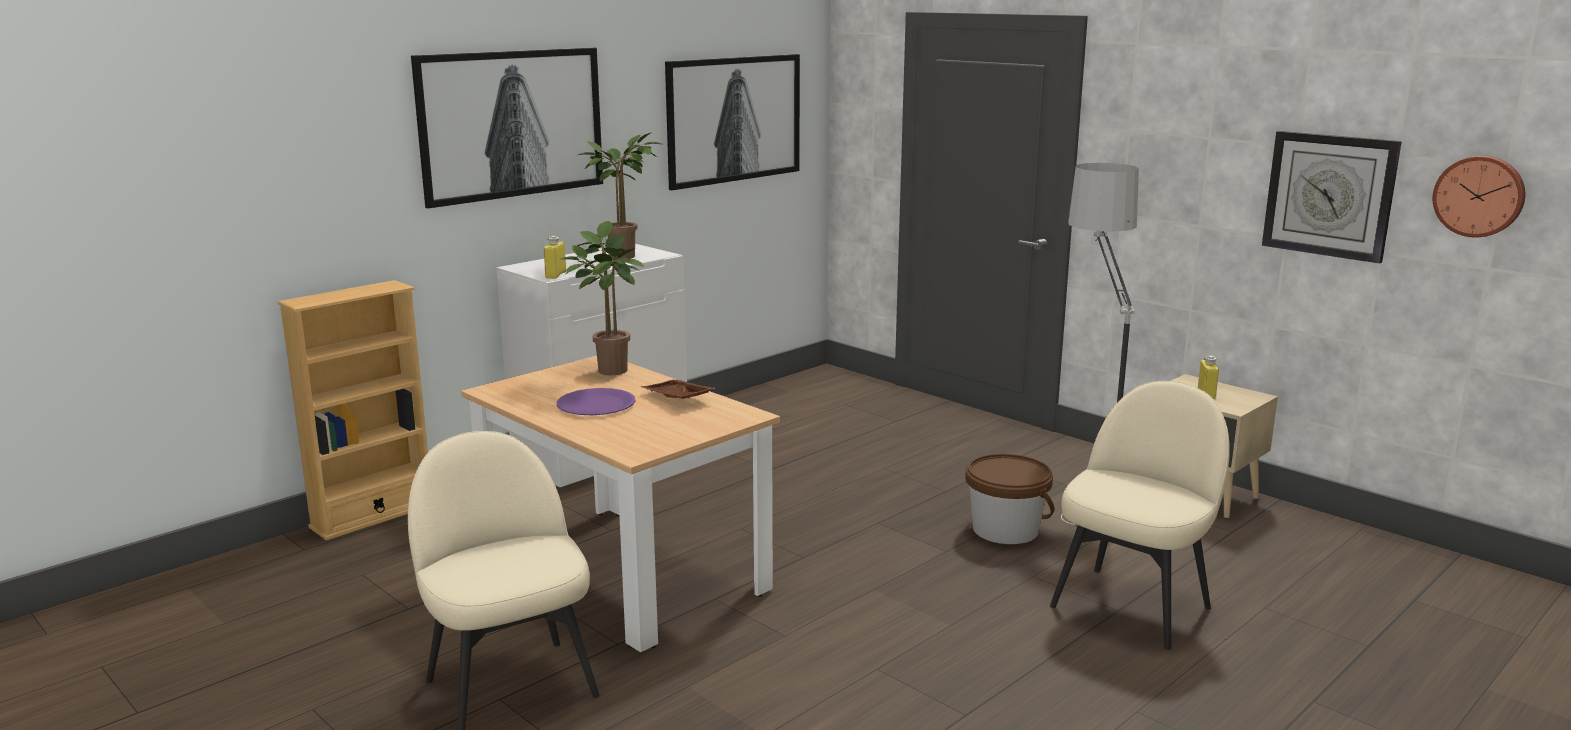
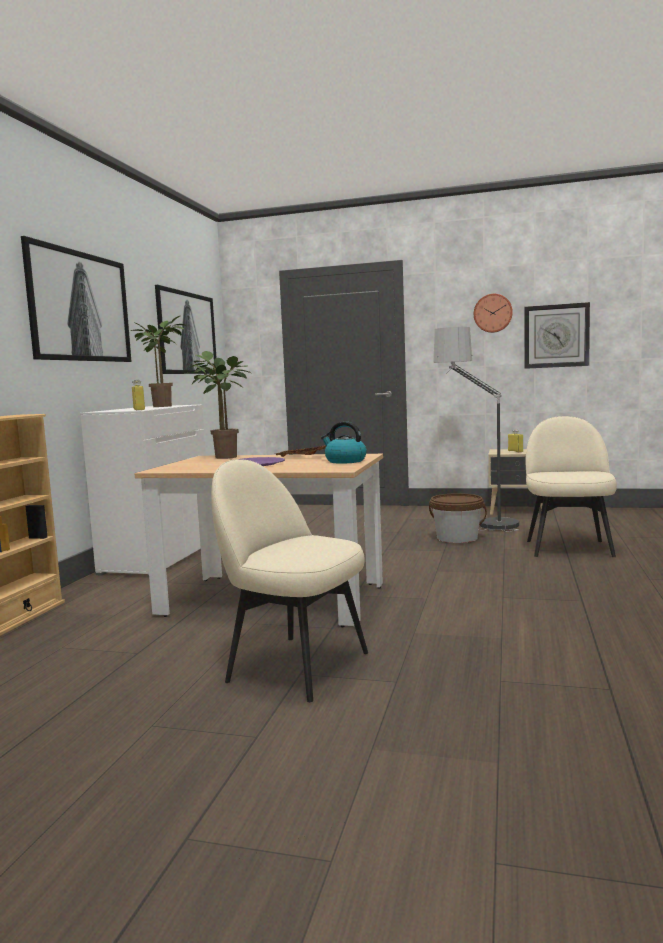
camera: 30 degrees left, 10 degrees down
wall clock [1433,156,1526,237] -> wall clock moved to [474,294,513,333]
none -> kettle [321,421,367,464]

